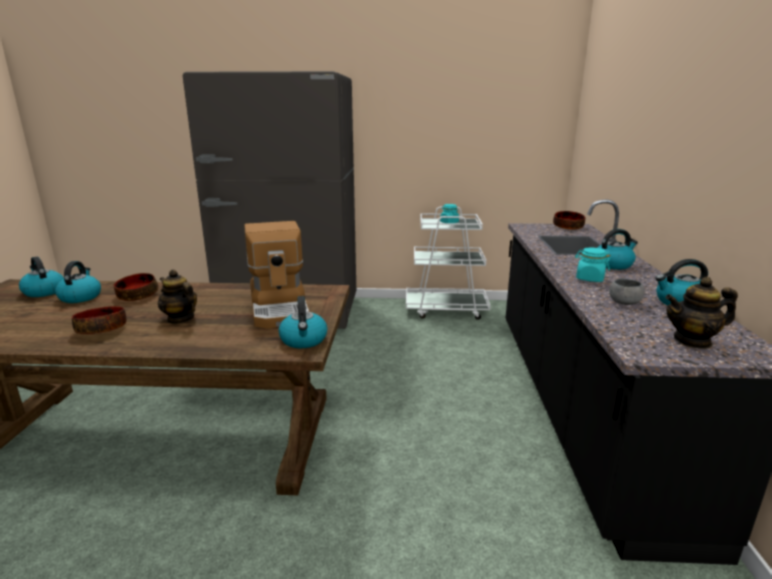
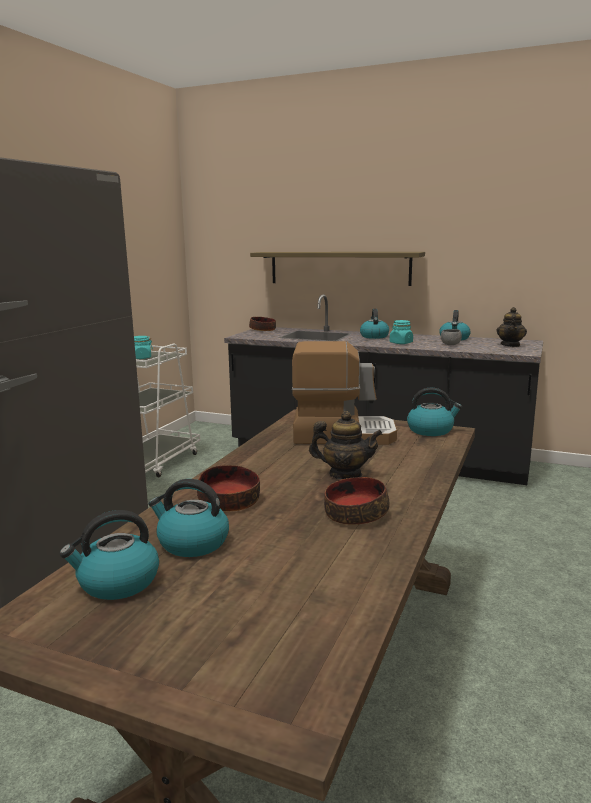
camera: 70 degrees left, 5 degrees down
teapot [158,269,197,324] -> teapot turned 135 degrees counterclockwise [309,411,383,479]
none -> shelf [250,252,425,286]

